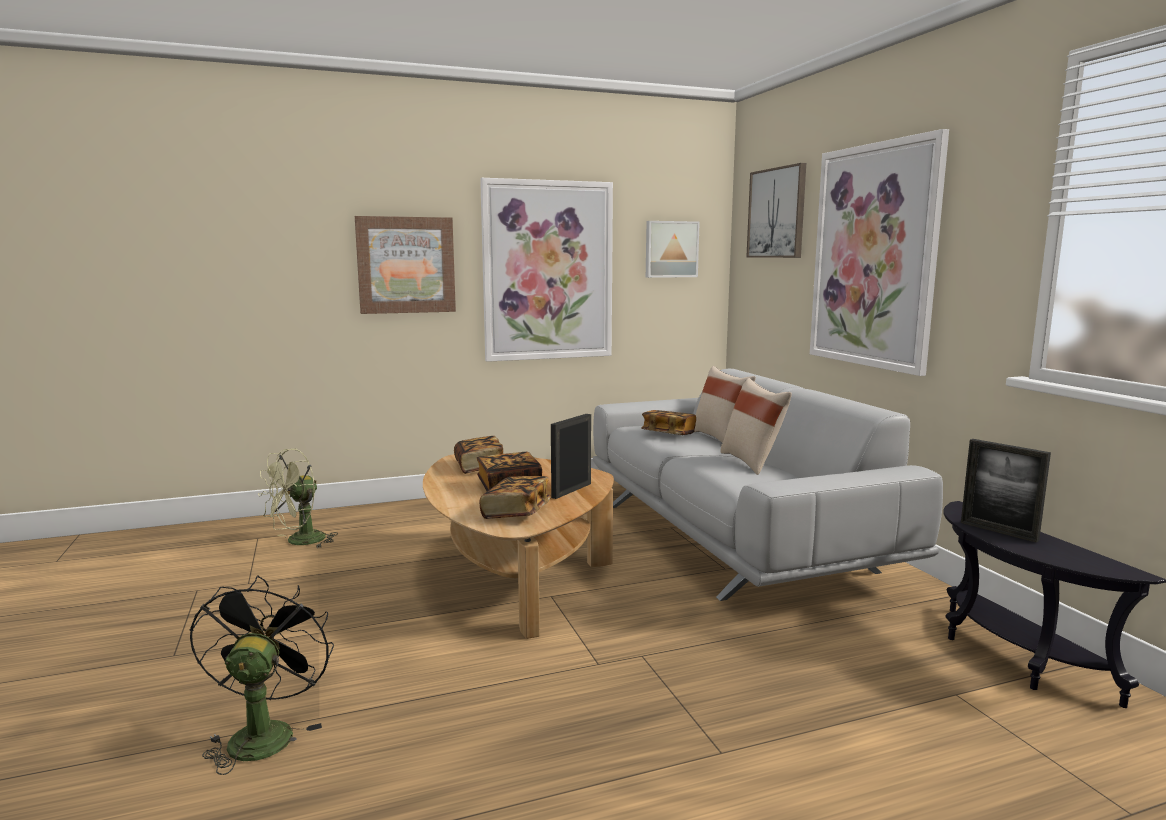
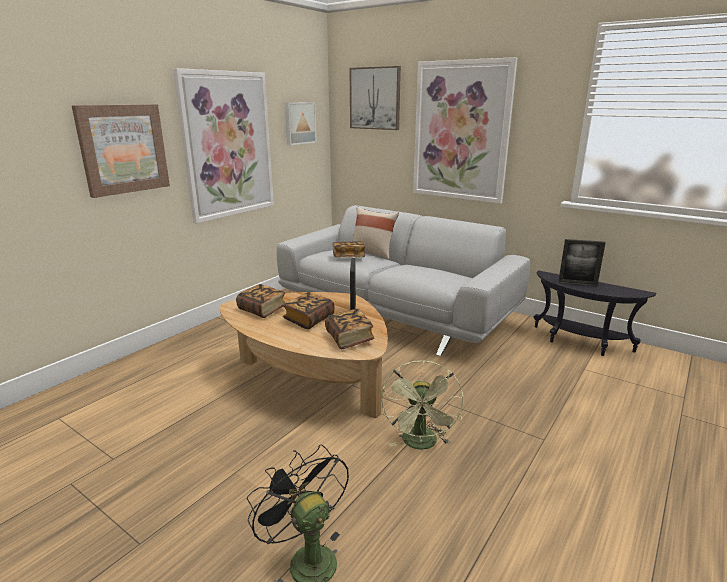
camera: 35 degrees left, 10 degrees up
green fan [258,448,338,548] -> green fan moved to [381,360,463,450]
beige pillow [720,378,792,475] -> none

